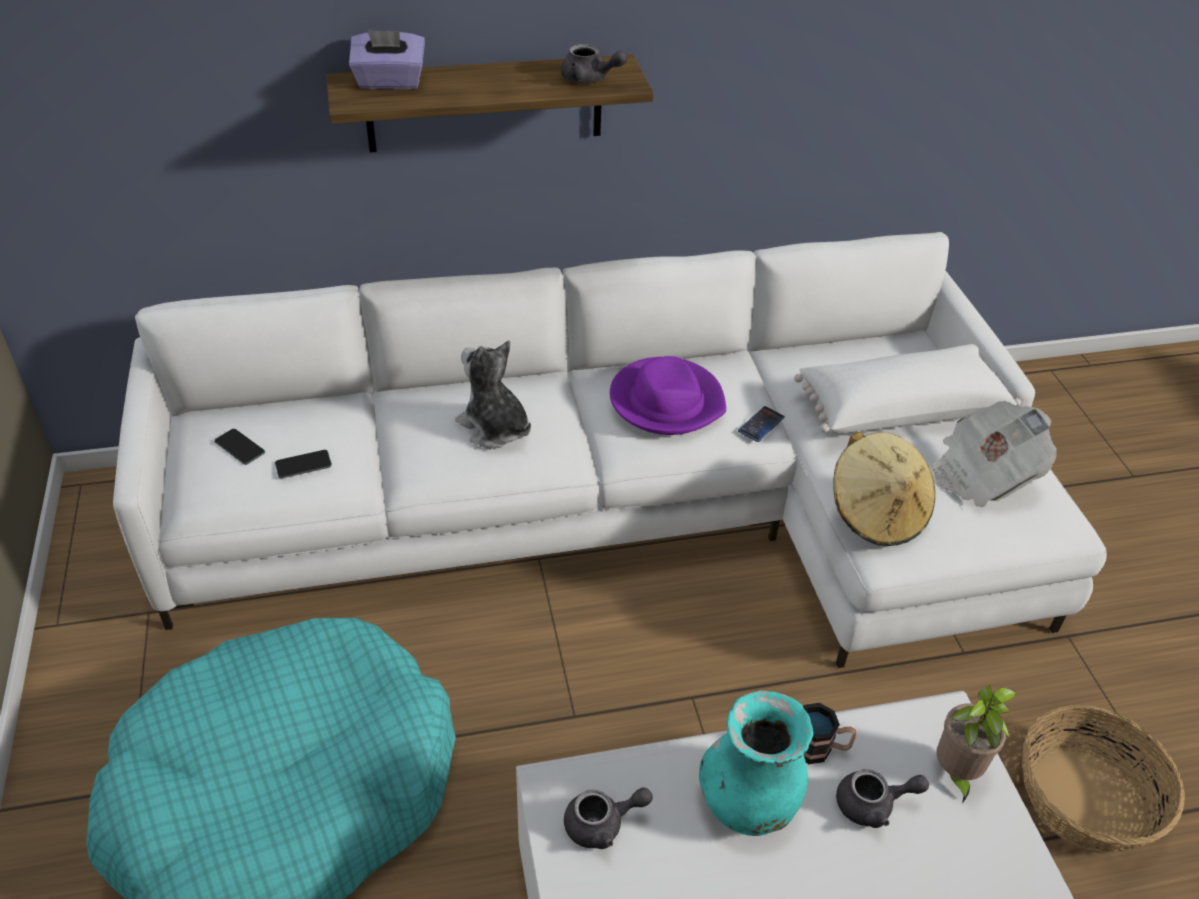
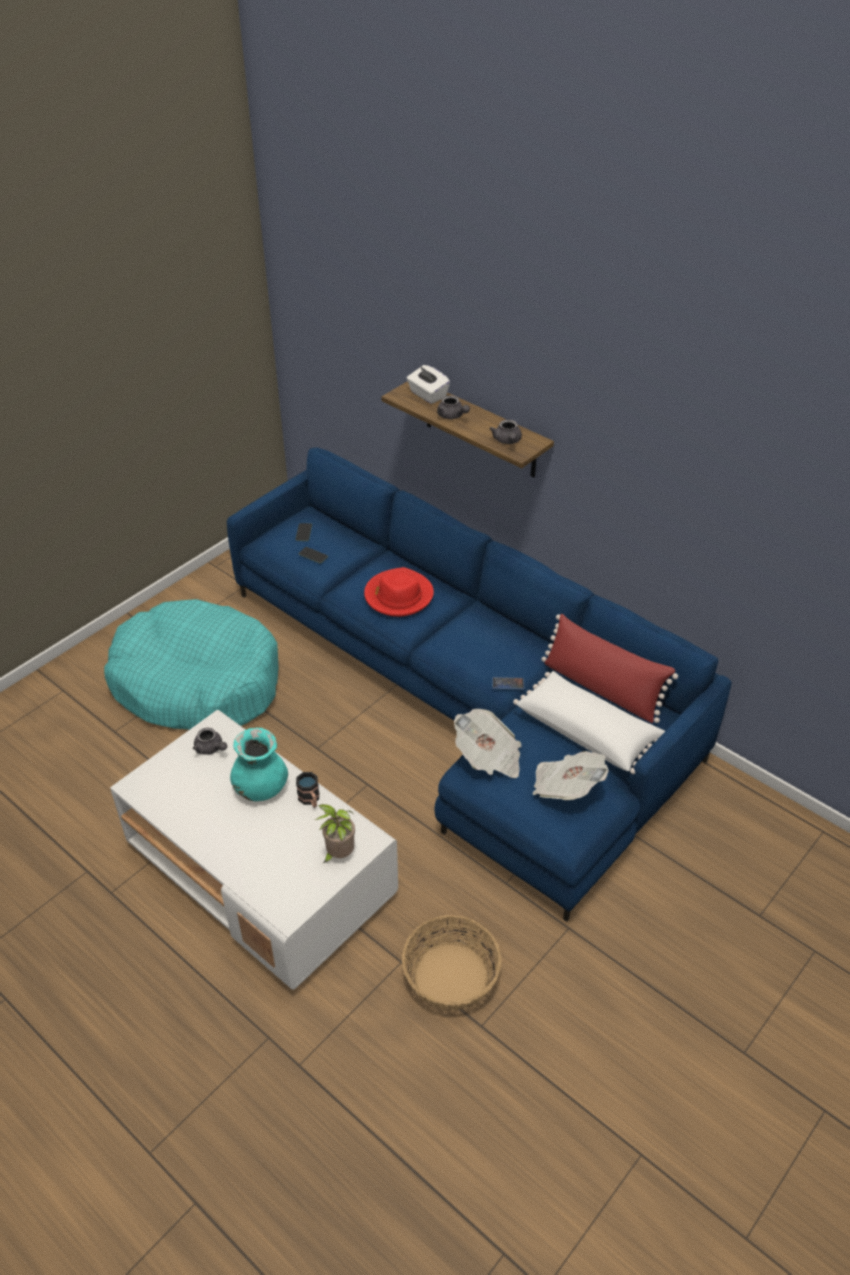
camera: 55 degrees right, 0 degrees up
white sofa [113,232,1107,668] -> blue sofa [227,448,732,922]
purple tissue box [349,30,425,89] -> white tissue box [407,365,450,404]
plush toy [455,341,531,449] -> red hat [364,567,434,617]
purple hat [610,356,726,435] -> none
beige hat [833,432,935,546] -> newspaper [454,709,521,778]
grey teapot [836,769,929,828] -> grey teapot moved to [437,395,470,419]
none -> red pillow [541,614,678,723]

